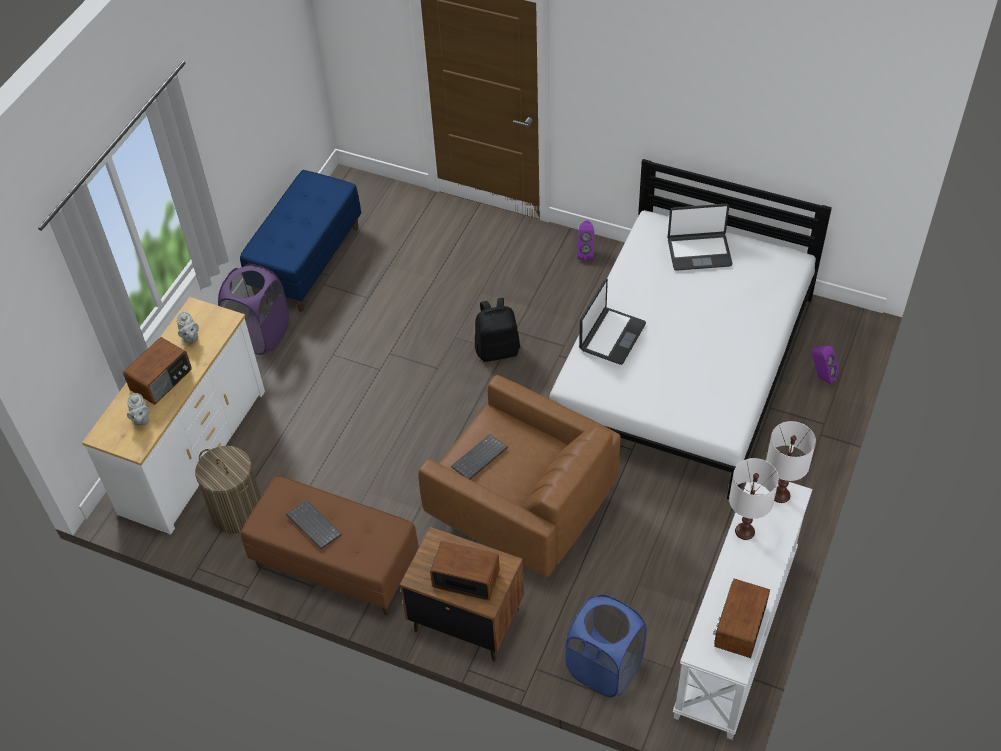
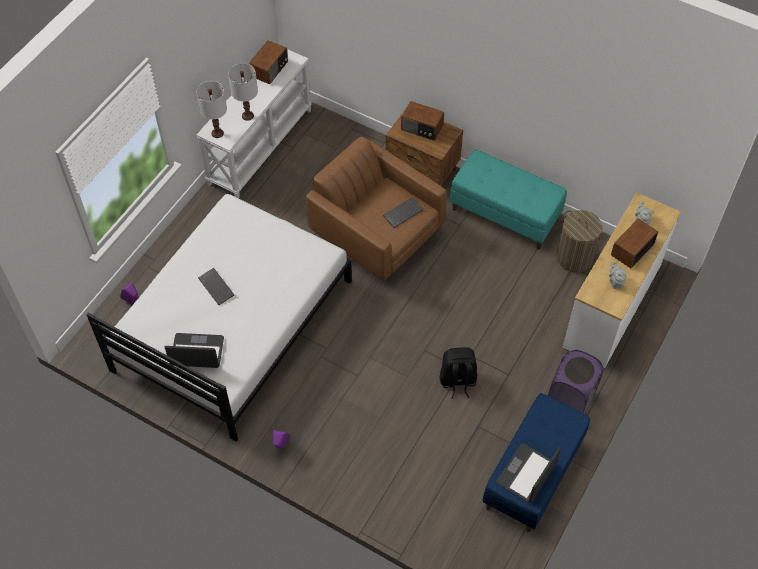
camera: 175 degrees left, 5 degrees up
brown bench [241,476,419,615] -> turquoise bench [450,150,567,249]
keyboard [286,500,342,549] -> keyboard moved to [198,268,234,305]
black backpack [475,298,520,362] -> black backpack moved to [440,347,477,399]
blue laundry basket [566,595,647,697] -> none
laptop [579,279,646,365] -> laptop moved to [496,443,561,502]

